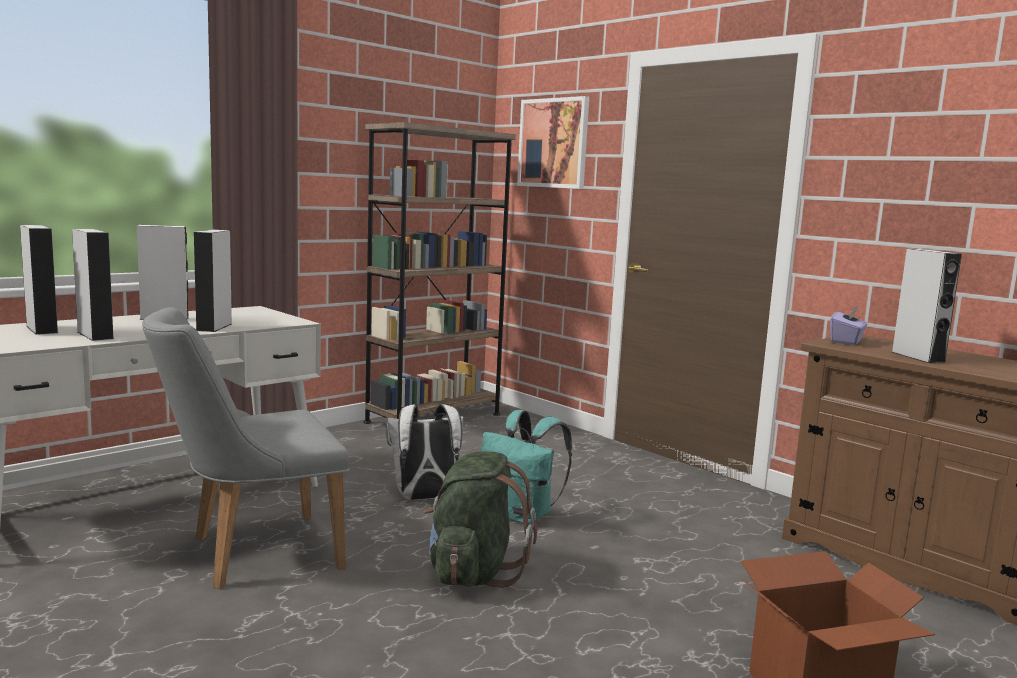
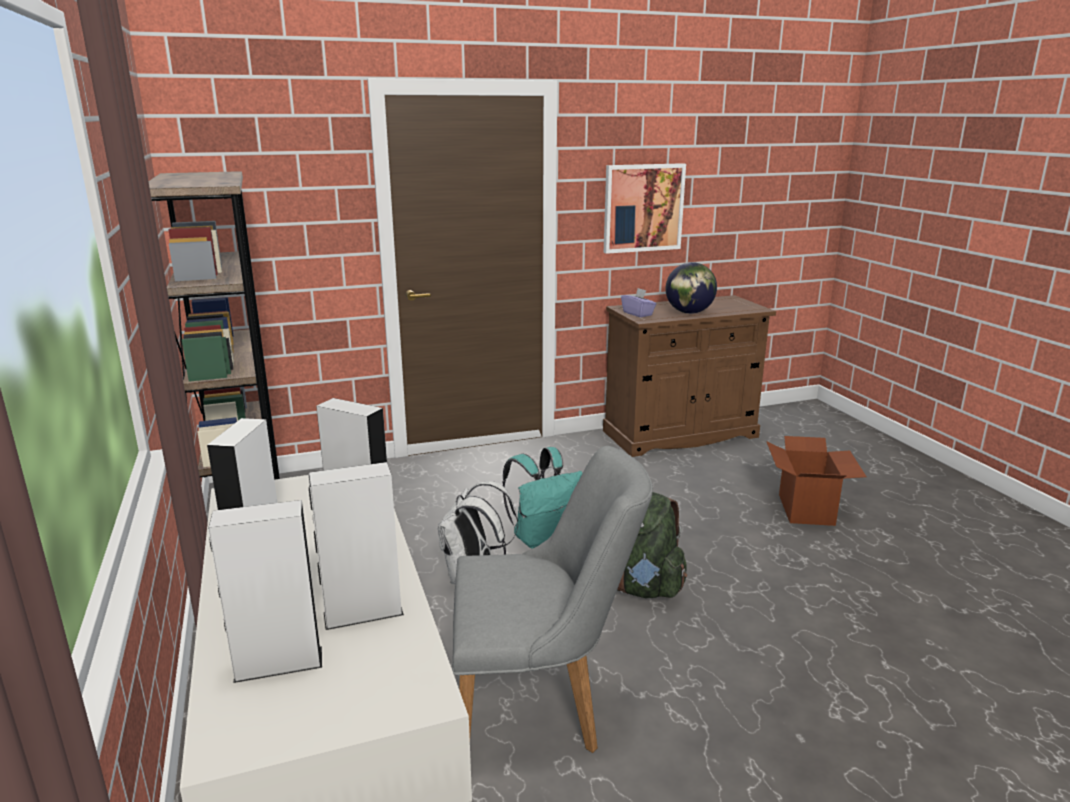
camera: 65 degrees left, 10 degrees up
grey chair [142,307,350,589] -> grey chair turned 90 degrees counterclockwise [452,446,653,753]
picture [517,96,589,189] -> picture moved to [604,163,686,254]
grey speaker [892,249,962,363] -> globe [666,262,717,314]

